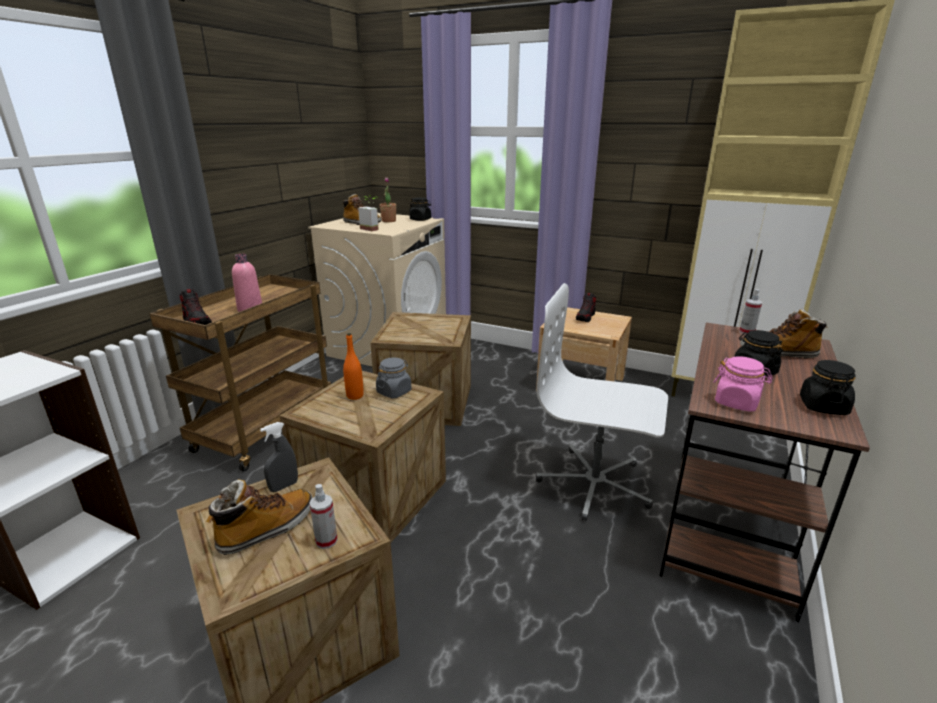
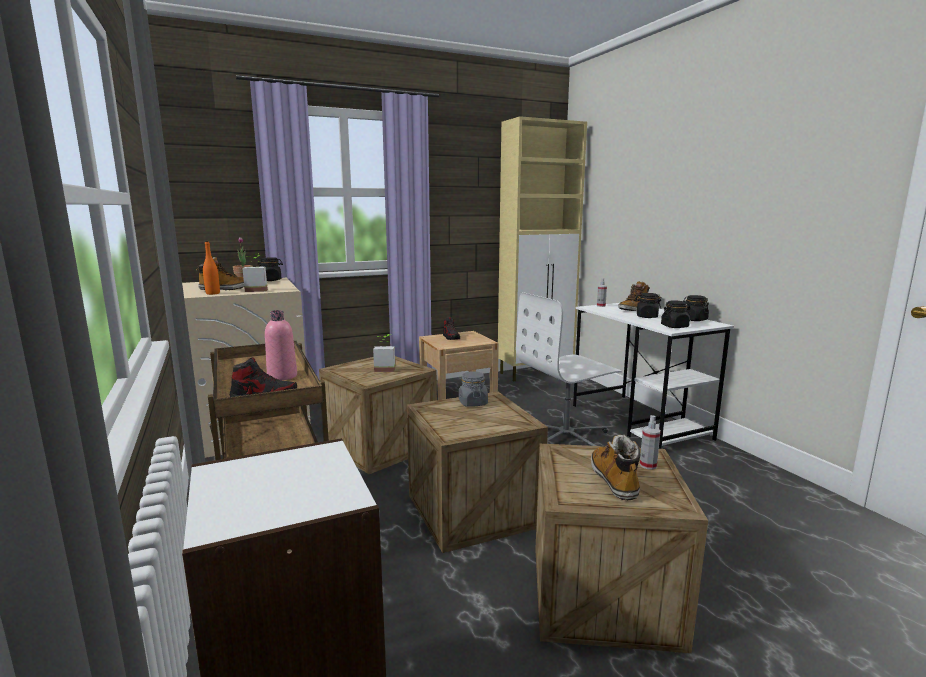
camera: 50 degrees left, 10 degrees down
grey spray bottle [260,422,298,492] -> none
orange bottle [343,333,364,400] -> orange bottle moved to [203,241,220,295]
brown desk [660,323,870,622] -> white desk [573,303,734,449]
pink jar [714,356,773,412] -> black jar [661,300,690,328]
none -> potted plant [373,334,395,372]

